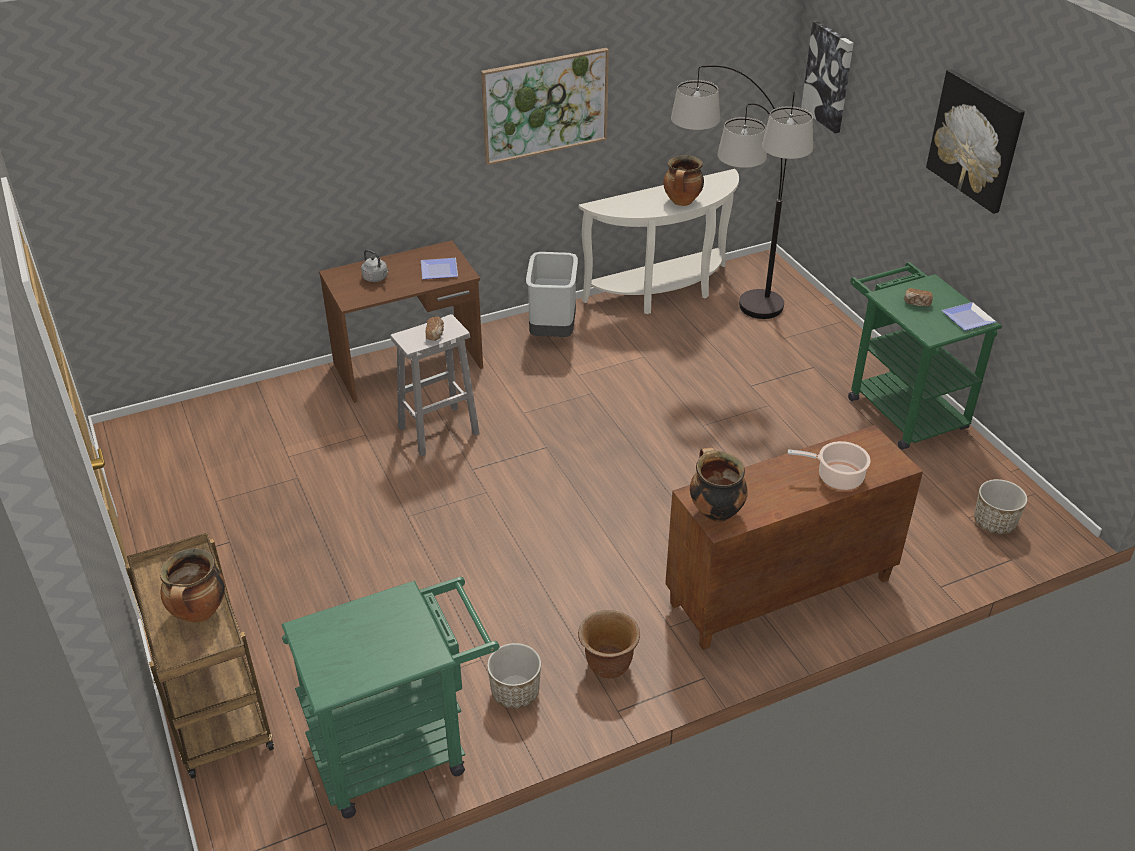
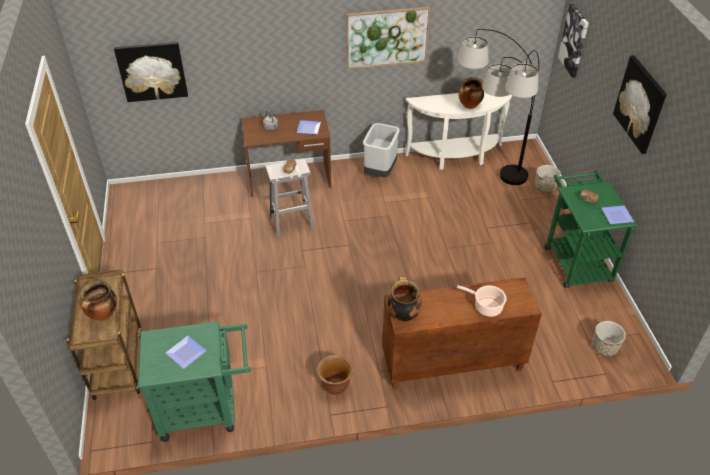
camera: 15 degrees right, 5 degrees up
planter [487,643,541,709] -> planter moved to [535,165,561,193]
none -> picture [114,42,188,102]
none -> plate [165,336,206,369]

